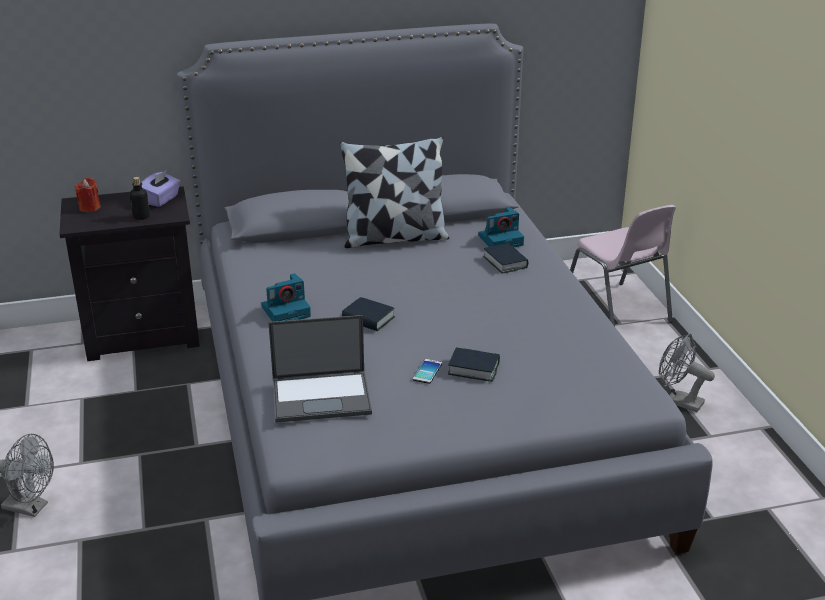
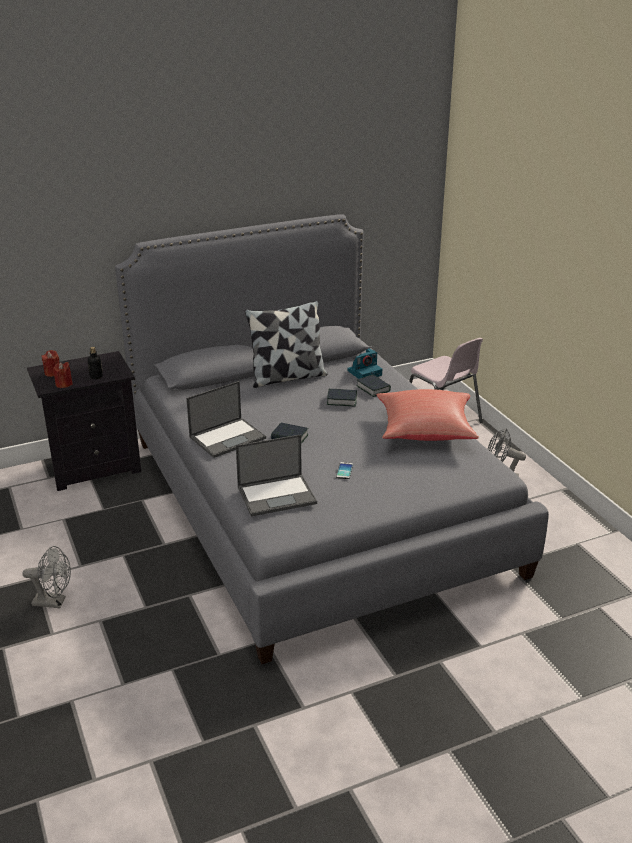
camera: 10 degrees left, 0 degrees up
purple tissue box [141,170,181,207] -> none
camera [261,273,311,322] -> laptop [186,381,266,458]
book [448,347,500,382] -> book moved to [327,389,357,407]
none -> red candle [53,362,73,388]
none -> red pillow [377,389,479,441]

